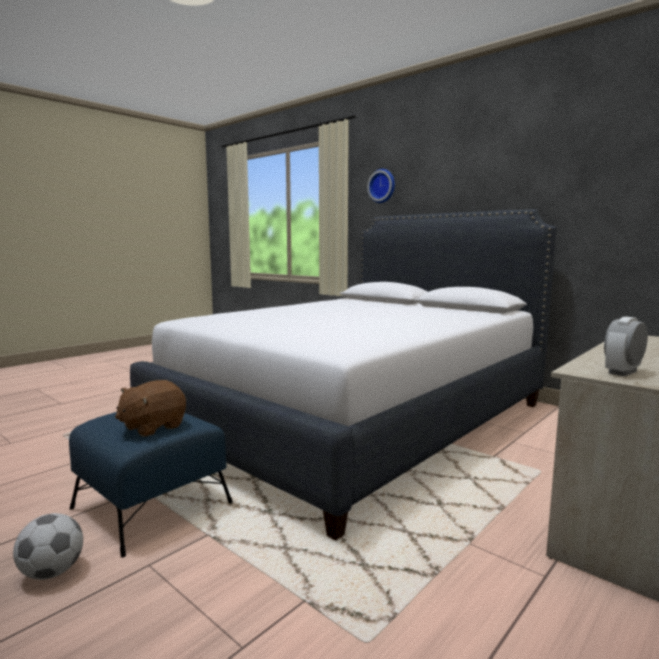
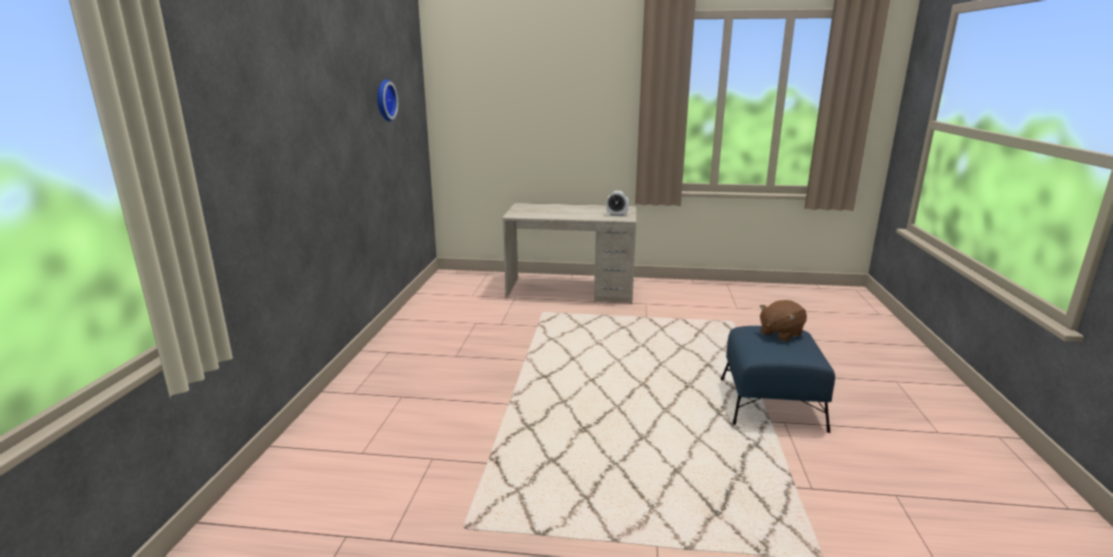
camera: 125 degrees left, 10 degrees up
football [13,513,83,580] -> none
brown plush toy [115,380,186,437] -> brown plush toy turned 135 degrees clockwise [760,300,807,342]
white bed [130,209,557,540] -> none
wall clock [367,169,395,203] -> wall clock moved to [377,79,398,121]

